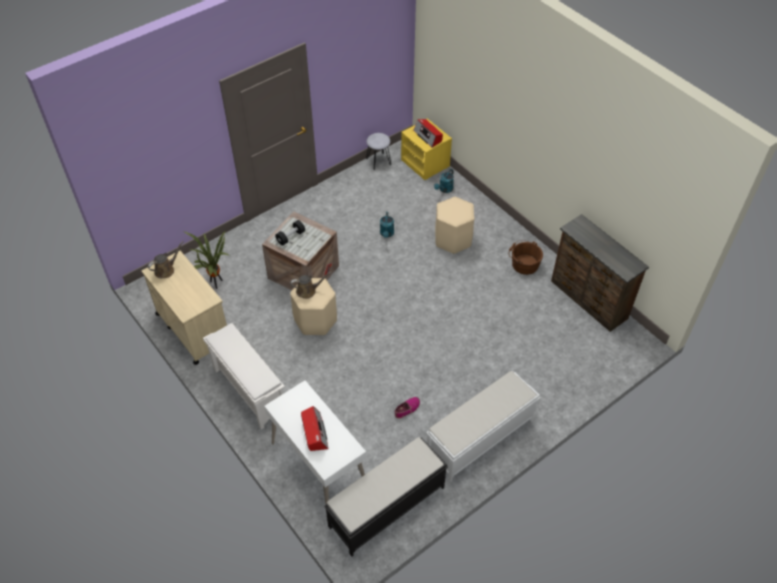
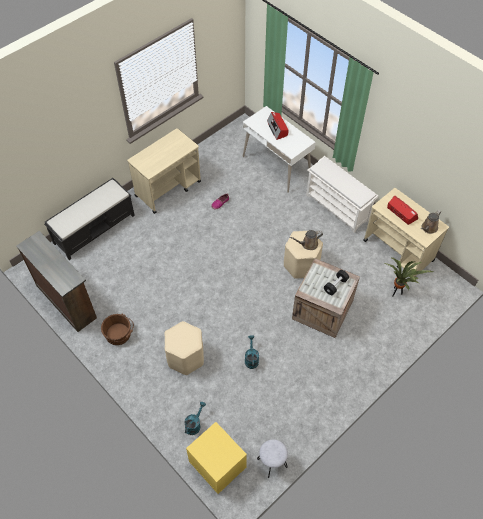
camera: 175 degrees right, 5 degrees up
black bench [324,437,448,557] -> black bench moved to [44,178,135,260]
radio [413,119,443,147] -> radio moved to [387,196,418,225]
white bench [426,371,540,482] -> beige cart [127,128,201,214]

